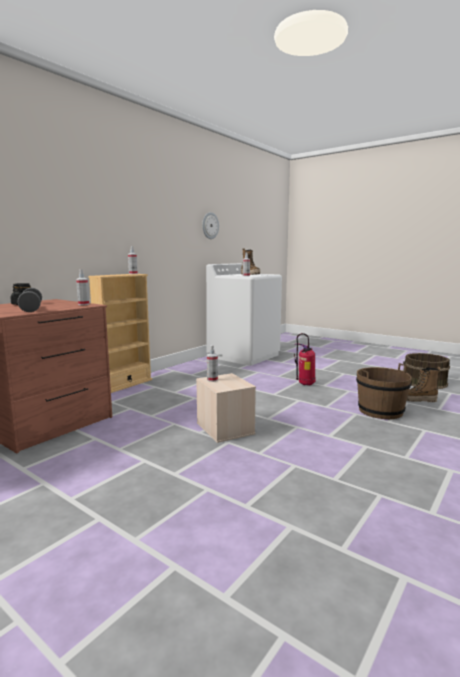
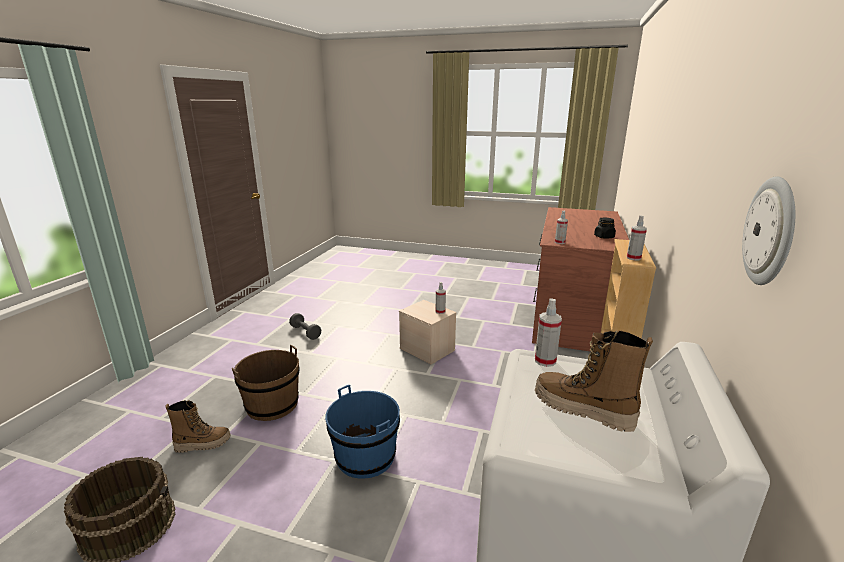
camera: 160 degrees right, 10 degrees up
grey dumbbell [17,288,42,312] -> grey dumbbell moved to [289,313,321,340]
fire extinguisher [294,333,315,385] -> blue bucket [325,385,400,478]

